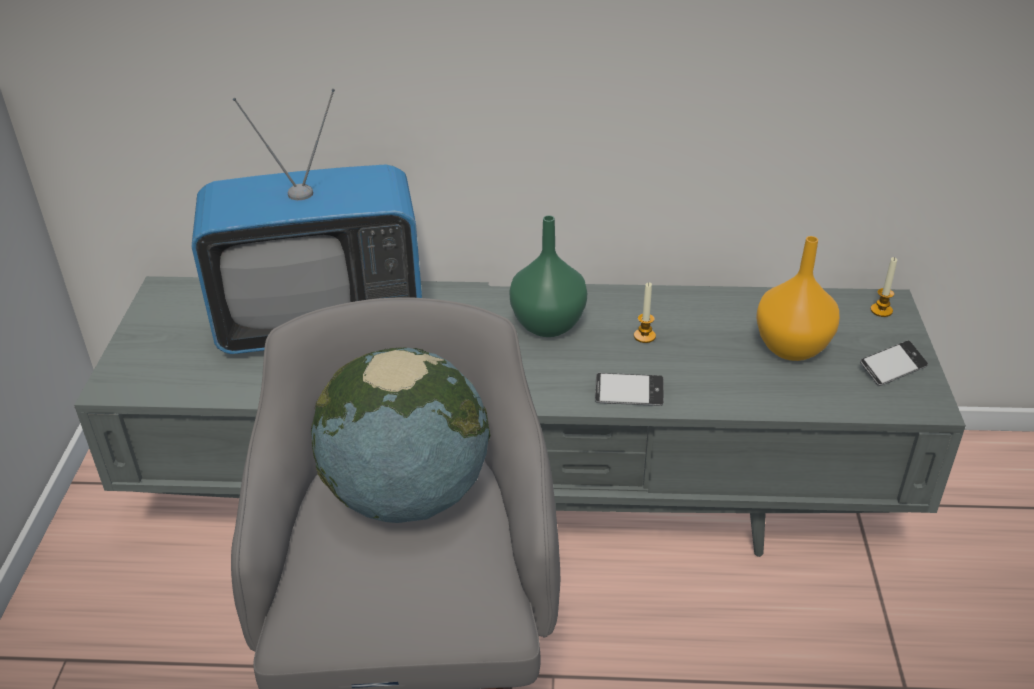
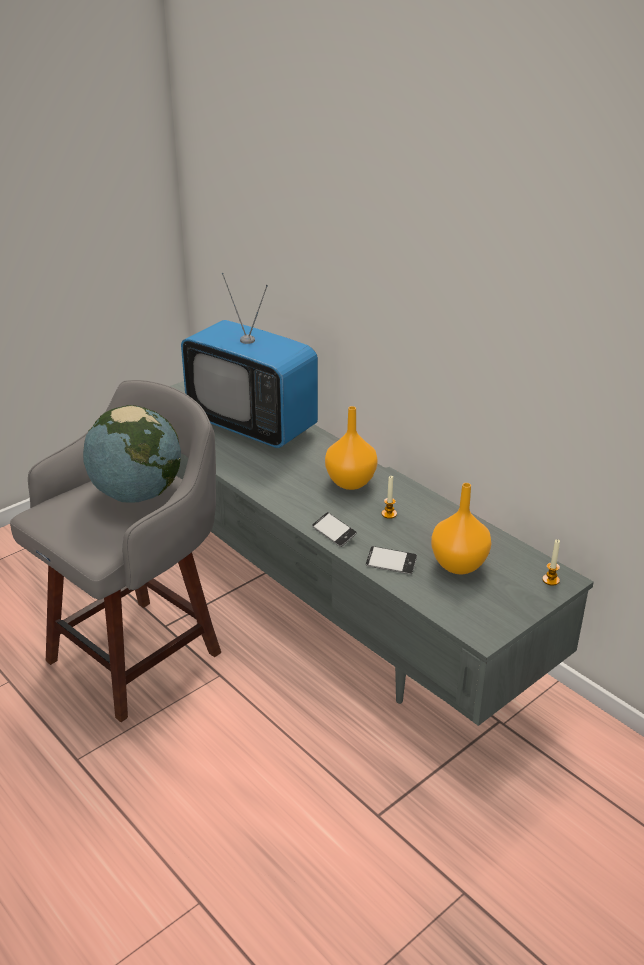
camera: 45 degrees right, 5 degrees down
green vase [509,215,587,337] -> orange vase [325,406,378,490]
phone [860,340,928,386] -> phone moved to [366,546,417,574]

